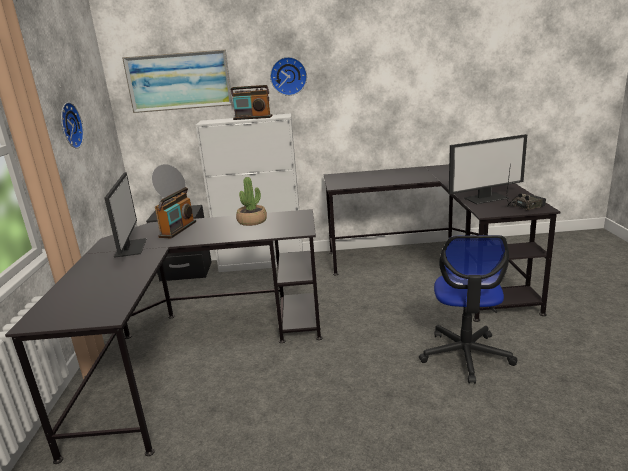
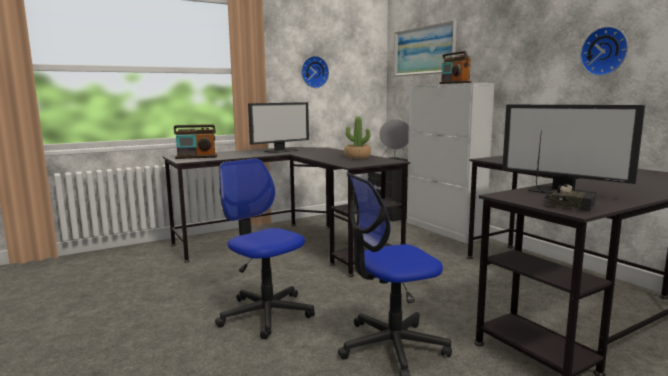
camera: 60 degrees right, 10 degrees down
radio [155,187,196,239] -> radio moved to [174,124,217,159]
wall clock [270,57,307,96] -> wall clock moved to [580,26,628,76]
none -> office chair [215,158,315,339]

